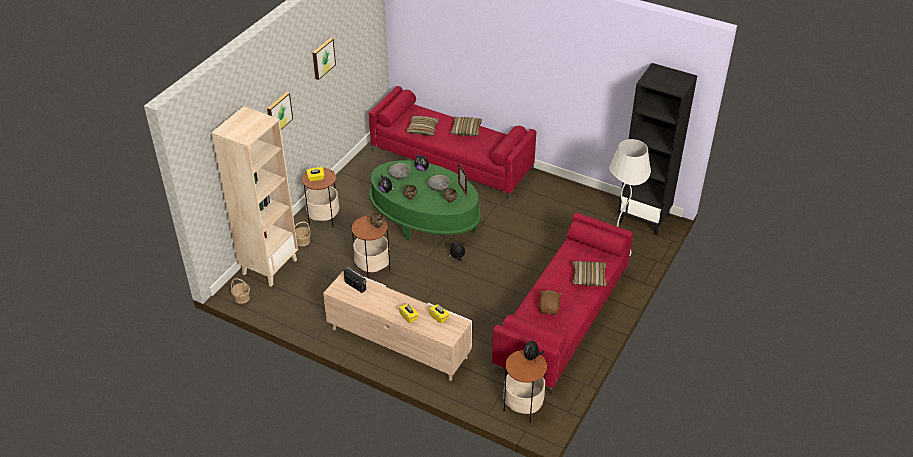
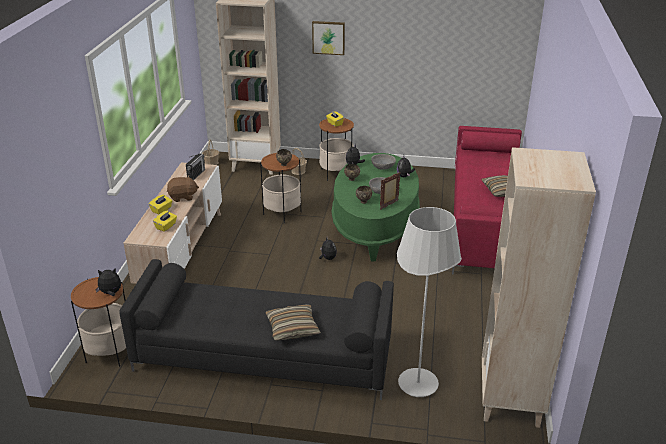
camera: 70 degrees right, 10 degrees down
picture [312,38,336,80] -> none
pillow [407,116,440,136] -> none
red sofa [492,213,633,395] -> black sofa [119,259,394,400]
brown plush toy [539,290,561,315] -> brown plush toy moved to [167,175,199,202]
black bookcase [618,63,697,235] -> beige bookcase [482,147,596,428]

